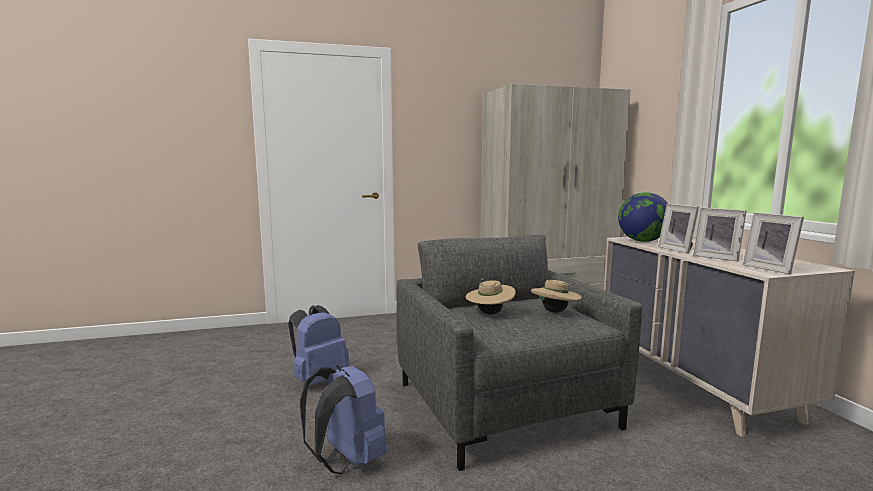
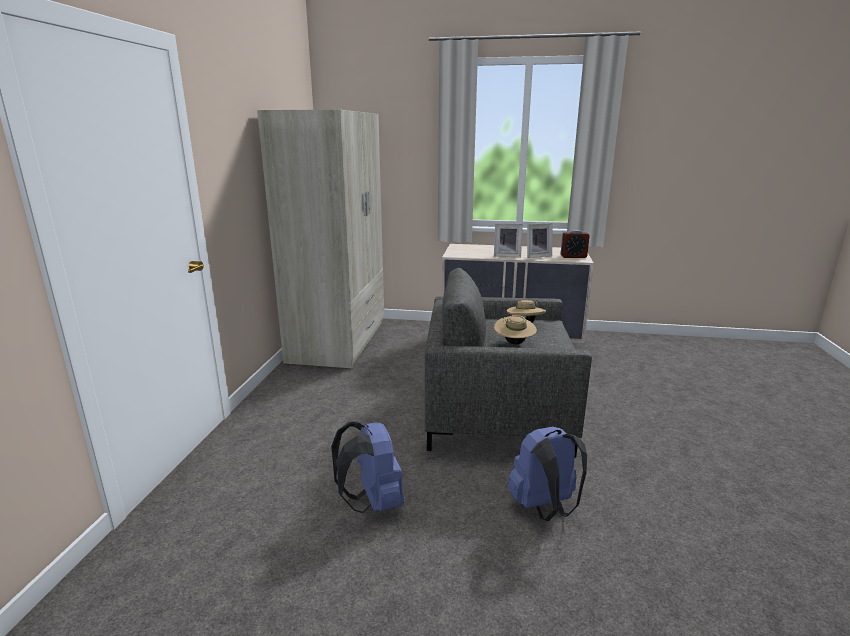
camera: 65 degrees left, 10 degrees up
globe [618,192,667,242] -> none
picture frame [743,212,804,274] -> alarm clock [560,230,590,258]

